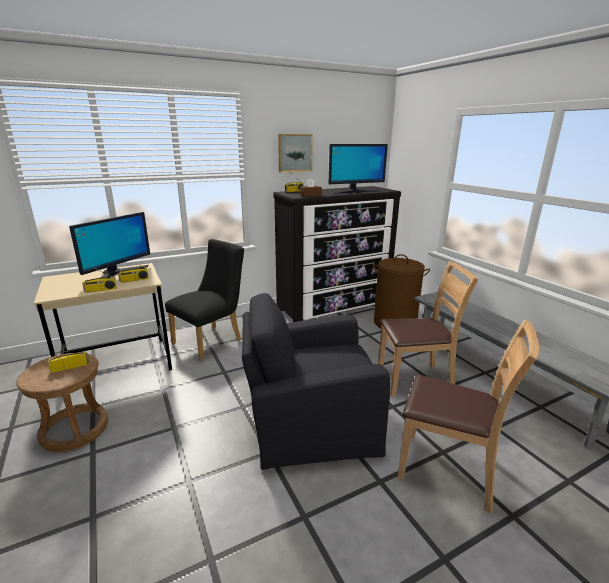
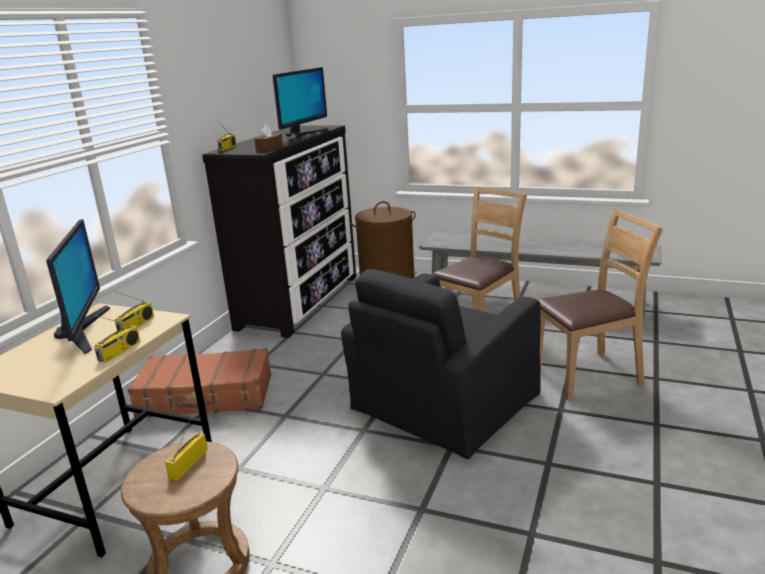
camera: 40 degrees left, 0 degrees up
black chair [165,239,244,361] -> brown suitcase [128,348,271,417]
picture [278,134,313,172] -> none

